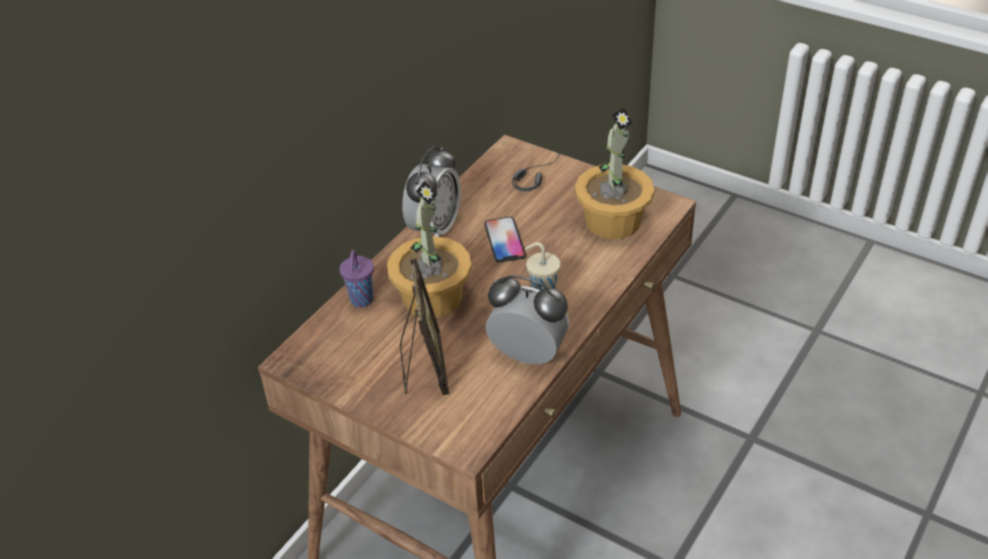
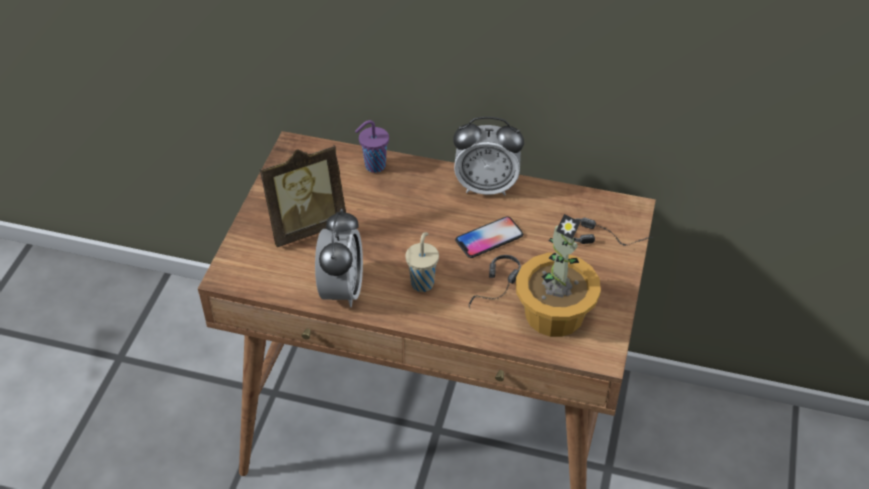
camera: 70 degrees right, 5 degrees up
potted plant [387,181,472,318] -> none
none -> headphones [469,255,521,310]

